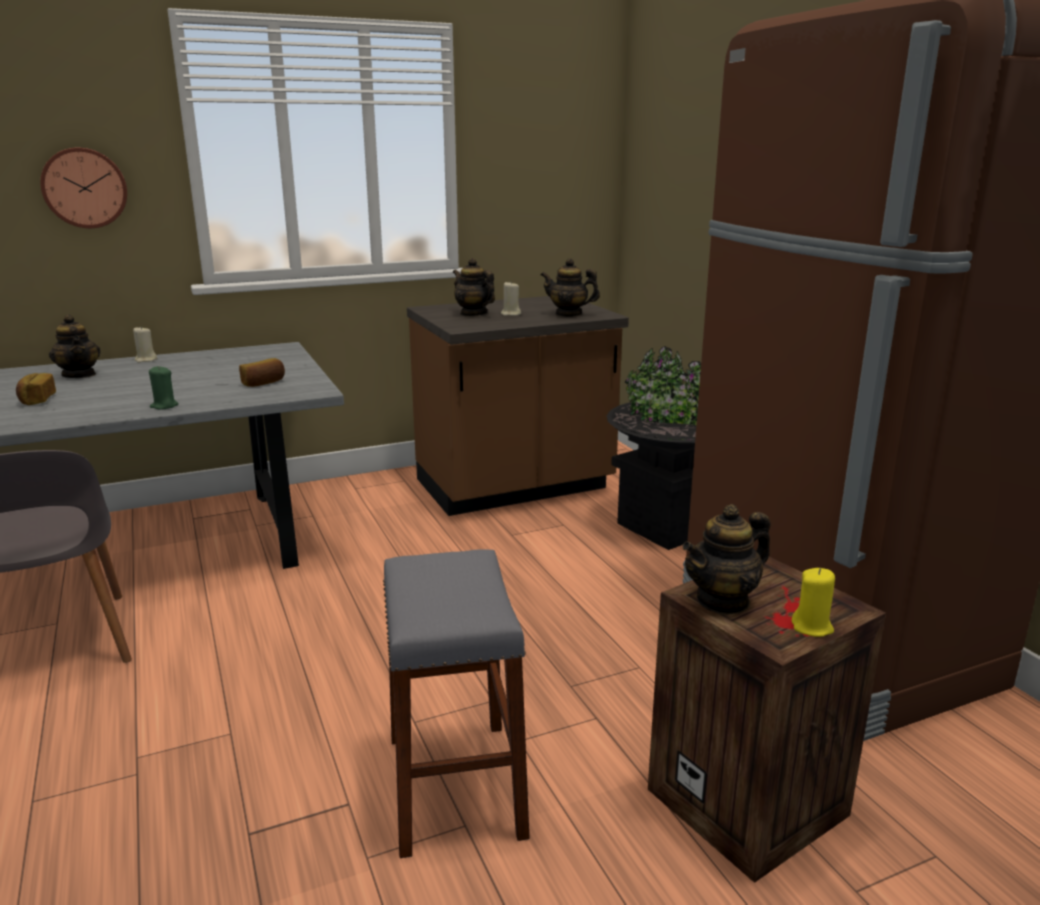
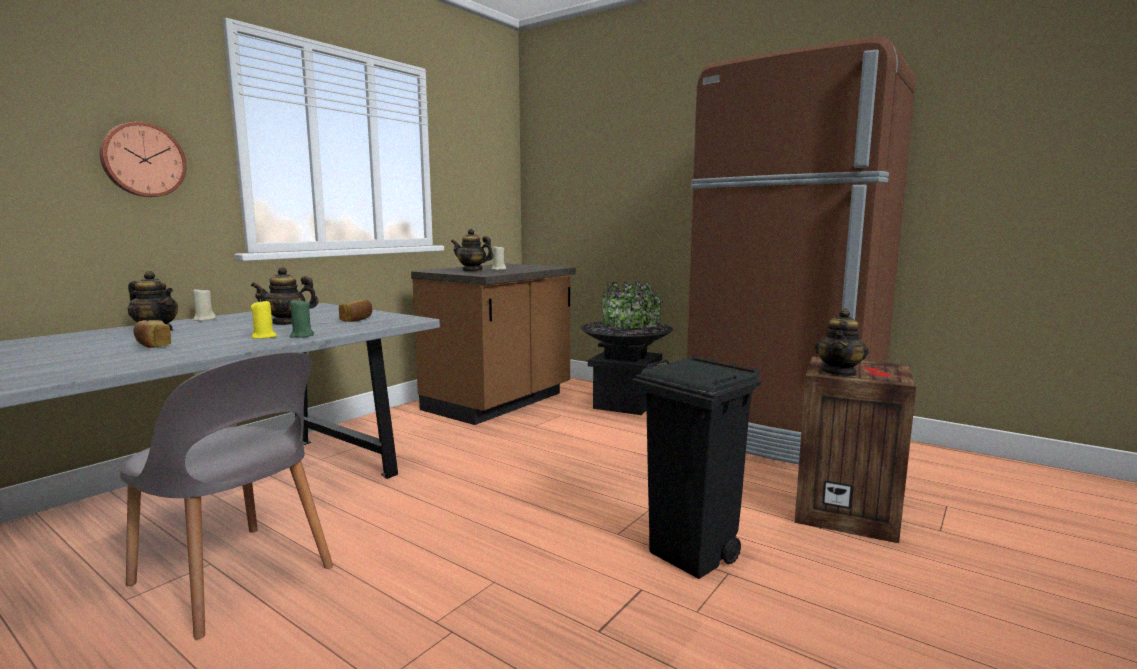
camera: 30 degrees left, 10 degrees down
grey stool [383,549,530,858] -> black trash can [633,355,761,579]
teapot [541,258,600,317] -> teapot moved to [251,267,319,325]
yellow candle [792,568,835,637] -> yellow candle moved to [251,299,277,339]

